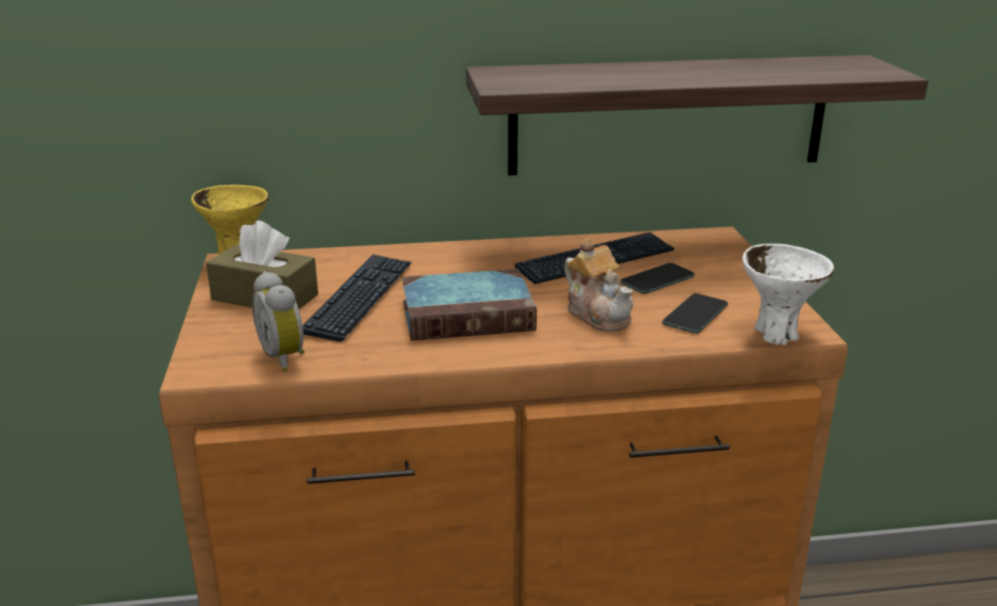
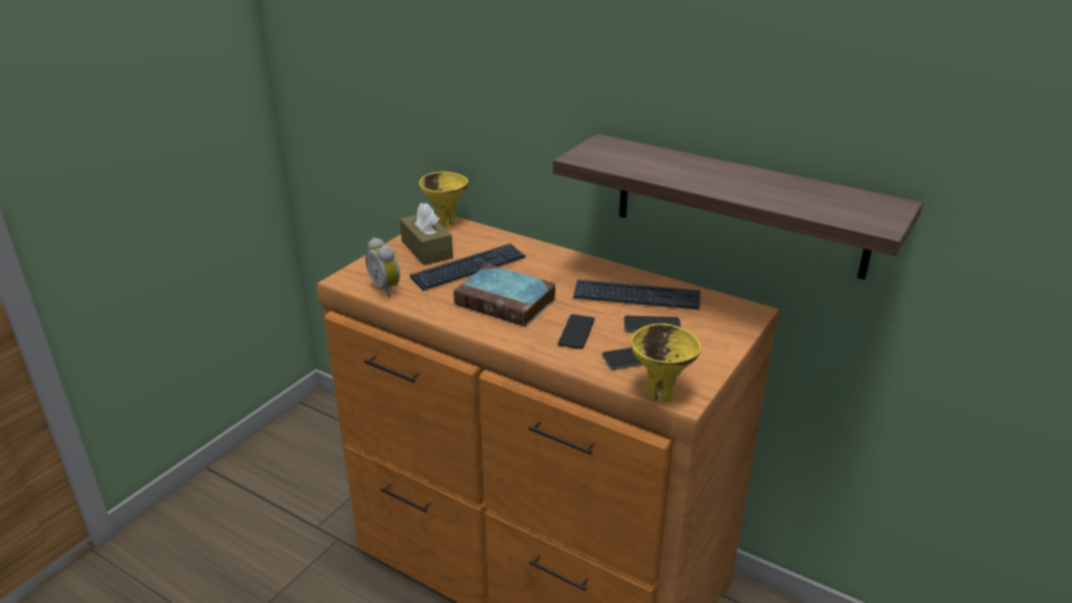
camera: 40 degrees right, 5 degrees up
alarm clock [252,271,305,372] -> alarm clock turned 45 degrees counterclockwise [366,238,400,297]
teapot [564,238,633,332] -> phone [558,314,595,349]
white bowl [742,244,834,345] -> yellow bowl [631,323,702,403]

